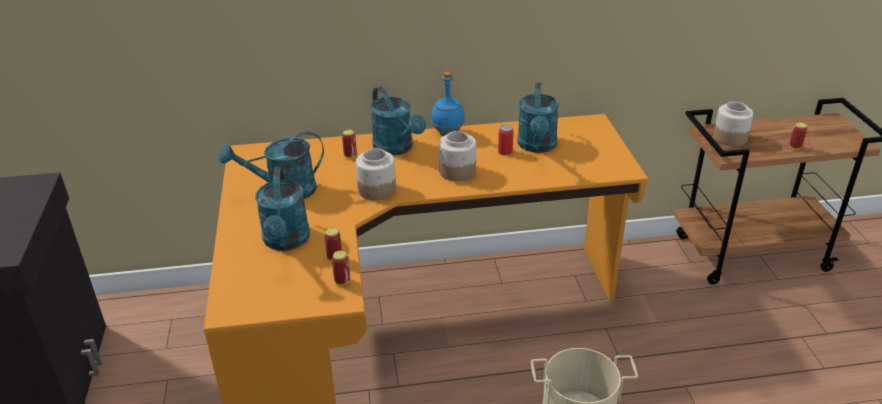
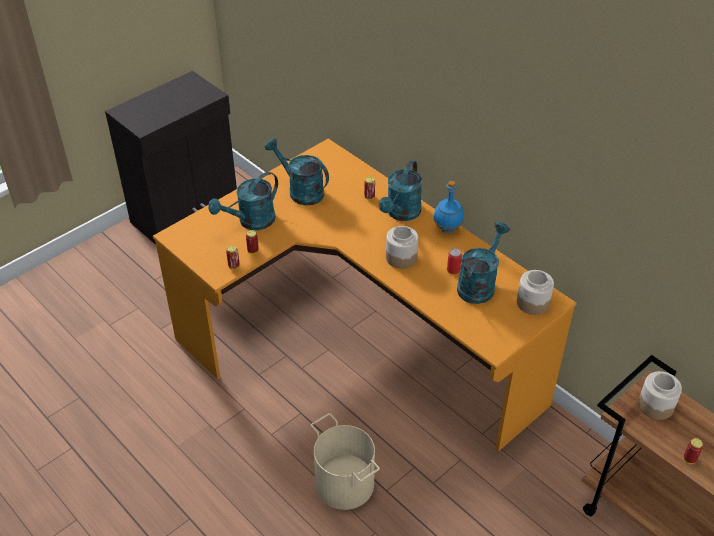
camera: 55 degrees right, 10 degrees up
jar [356,149,396,200] -> jar moved to [517,270,554,315]
turquoise watering can [517,82,559,153] -> turquoise watering can turned 150 degrees clockwise [457,222,510,304]

